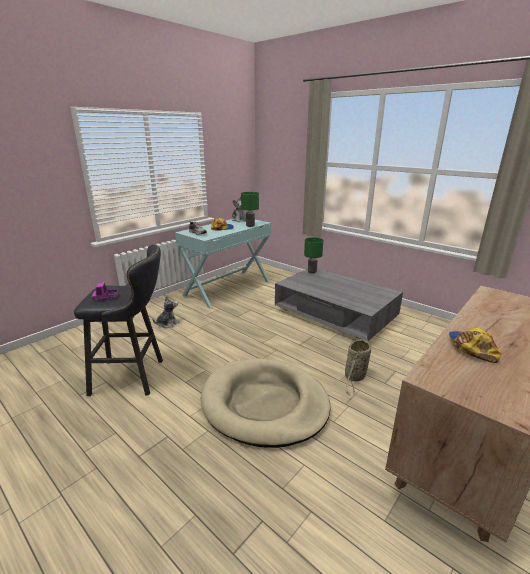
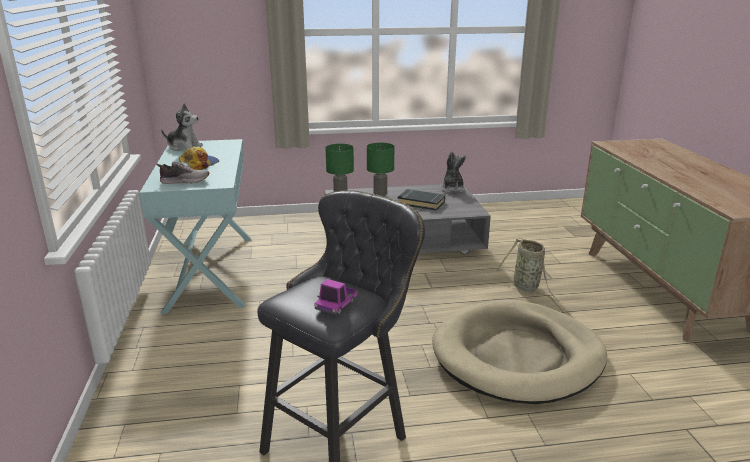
camera: 50 degrees left, 0 degrees up
plush toy [153,296,180,328] -> plush toy moved to [441,151,466,193]
green table lamp [241,192,259,227] -> green table lamp moved to [367,143,394,196]
cap [449,328,501,363] -> none
none -> black book [398,189,445,211]

